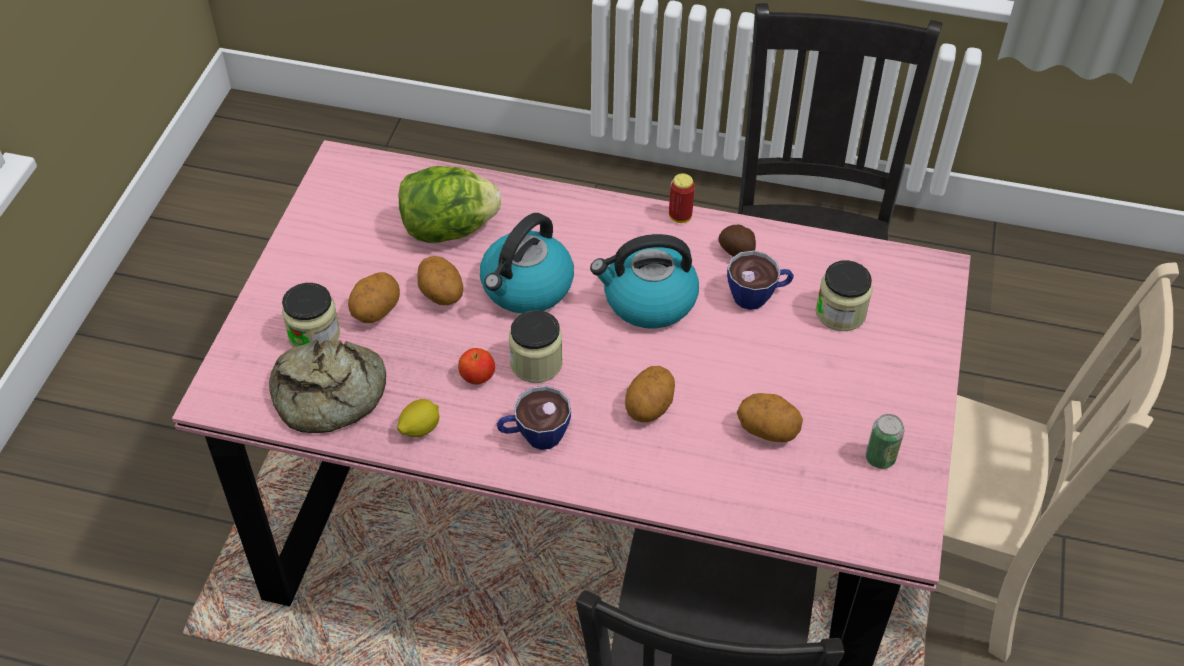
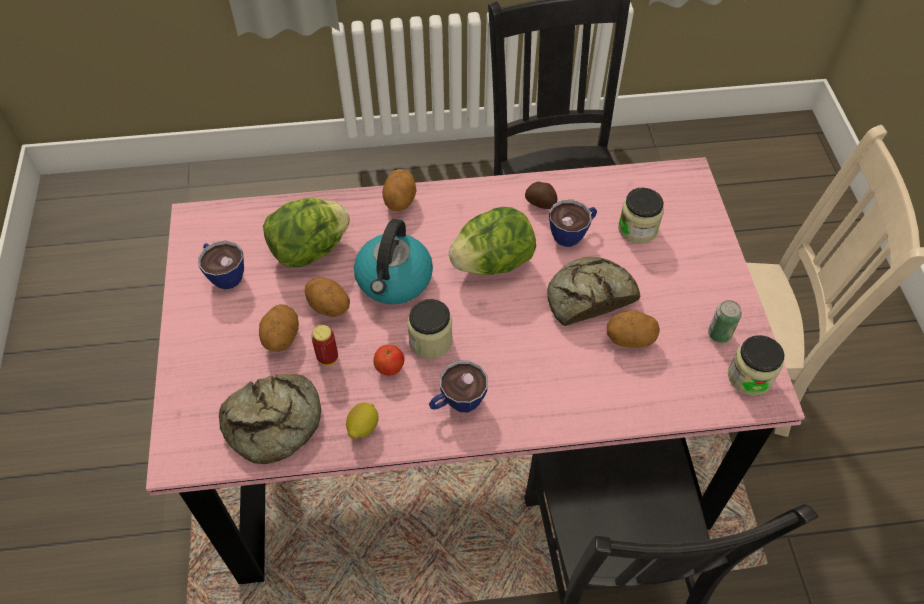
camera: 20 degrees left, 5 degrees up
jar [282,283,340,348] -> jar moved to [728,335,785,396]
kettle [590,234,699,329] -> lettuce [449,207,536,275]
potato [625,366,675,422] -> potato moved to [382,169,416,211]
can [669,173,695,223] -> can moved to [311,325,338,366]
none -> cup [198,241,244,289]
none -> bread [547,257,640,326]

